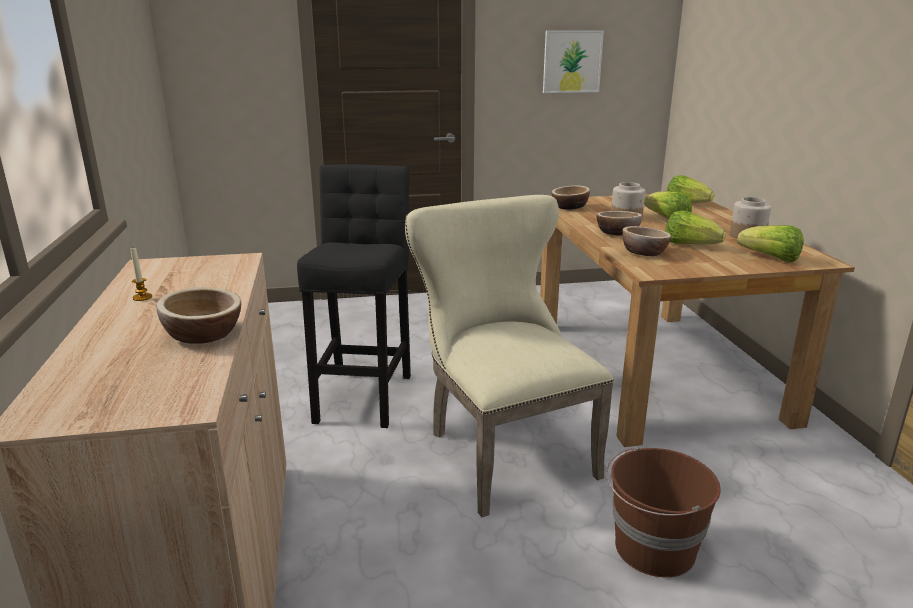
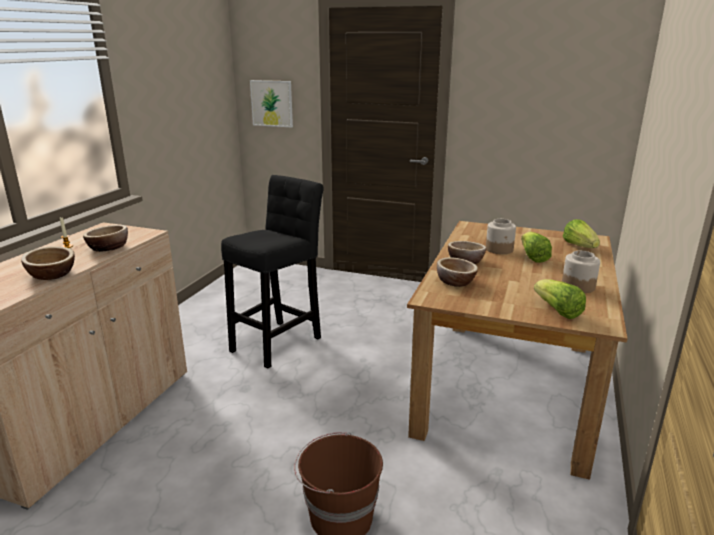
camera: 30 degrees right, 0 degrees up
beige chair [405,195,614,517] -> none
picture [543,30,604,93] -> picture moved to [250,80,293,127]
bowl [551,185,590,210] -> bowl moved to [83,225,128,252]
lettuce [665,211,726,244] -> none

